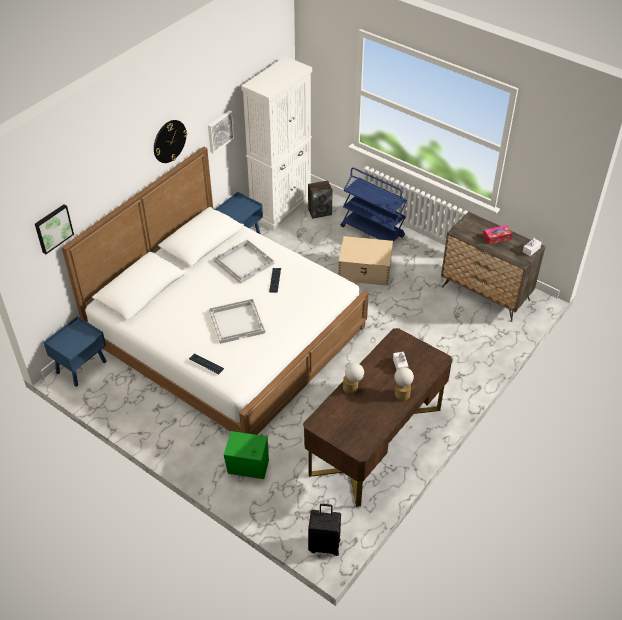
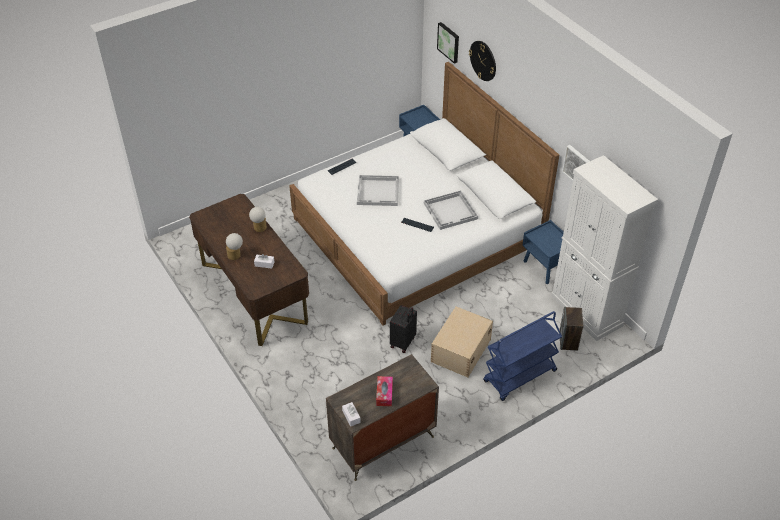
camera: 110 degrees right, 0 degrees up
wall clock [154,120,187,163] -> wall clock moved to [469,41,496,81]
green speaker [224,430,269,479] -> none
black suitcase [308,504,341,556] -> black suitcase moved to [390,305,417,353]

